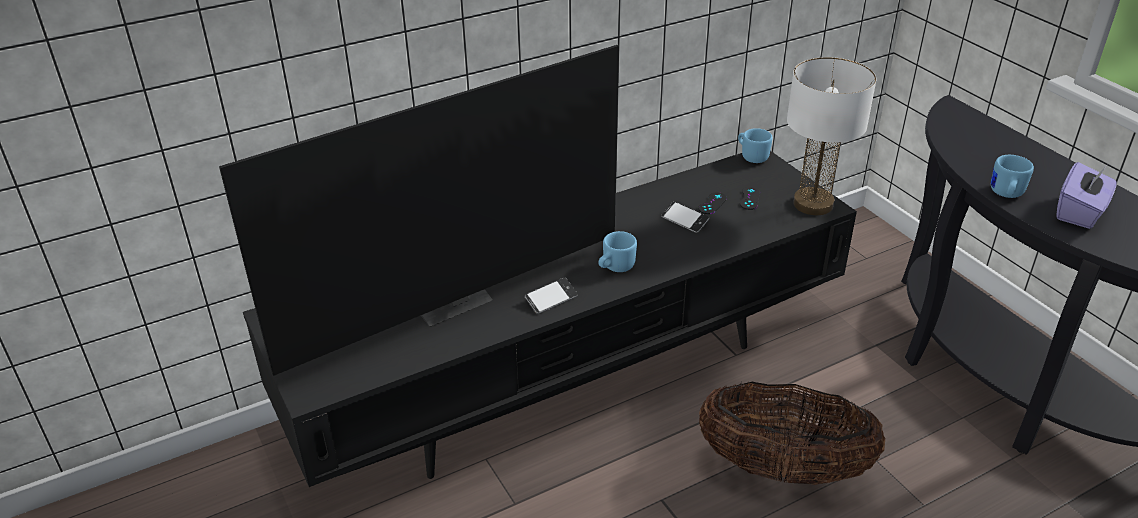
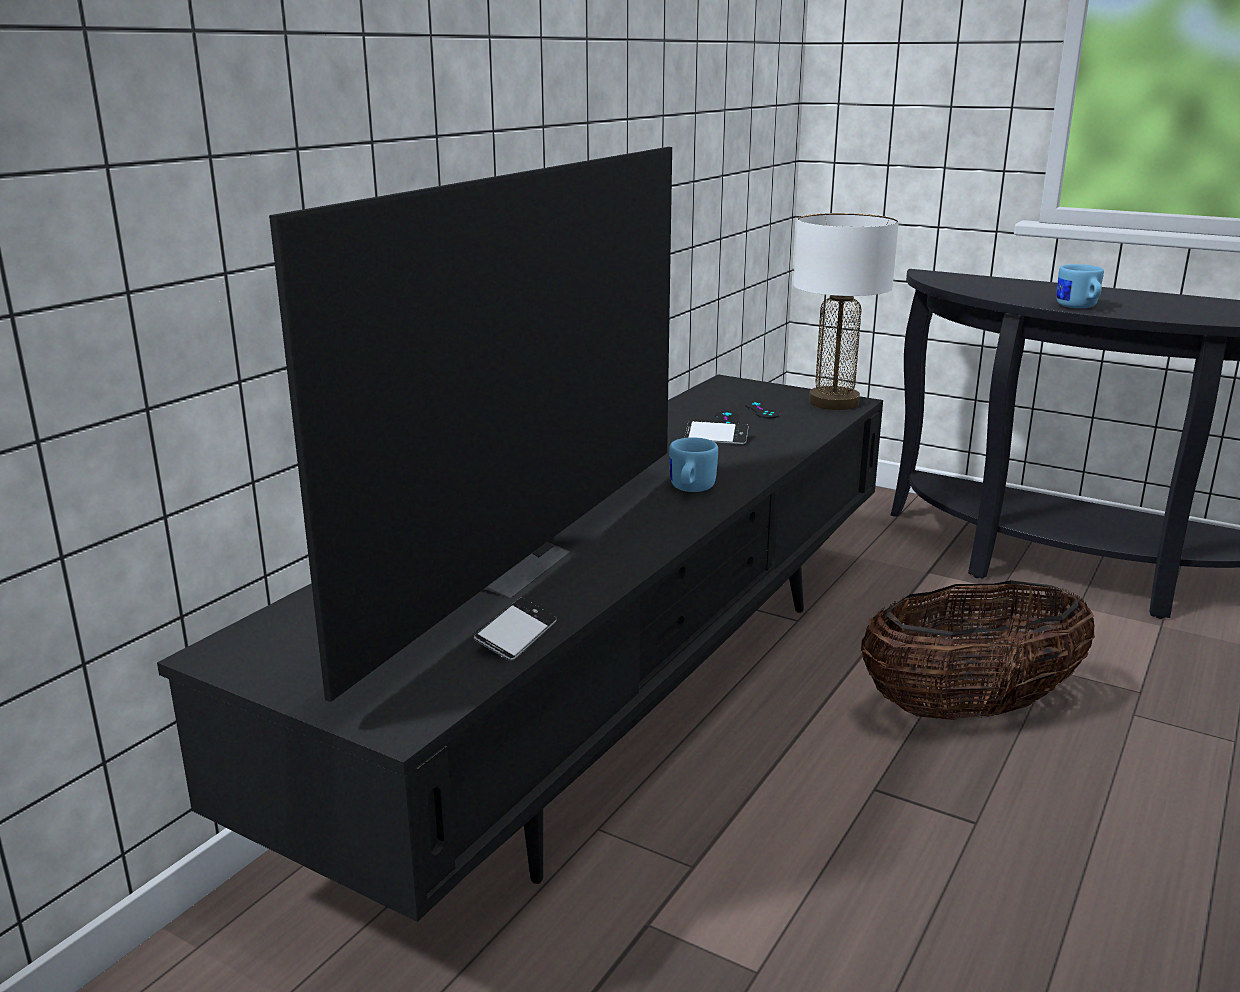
camera: 30 degrees left, 15 degrees down
phone [525,278,578,314] -> phone moved to [474,598,557,661]
blue mug [738,128,773,163] -> none
purple tissue box [1056,162,1116,229] -> none

